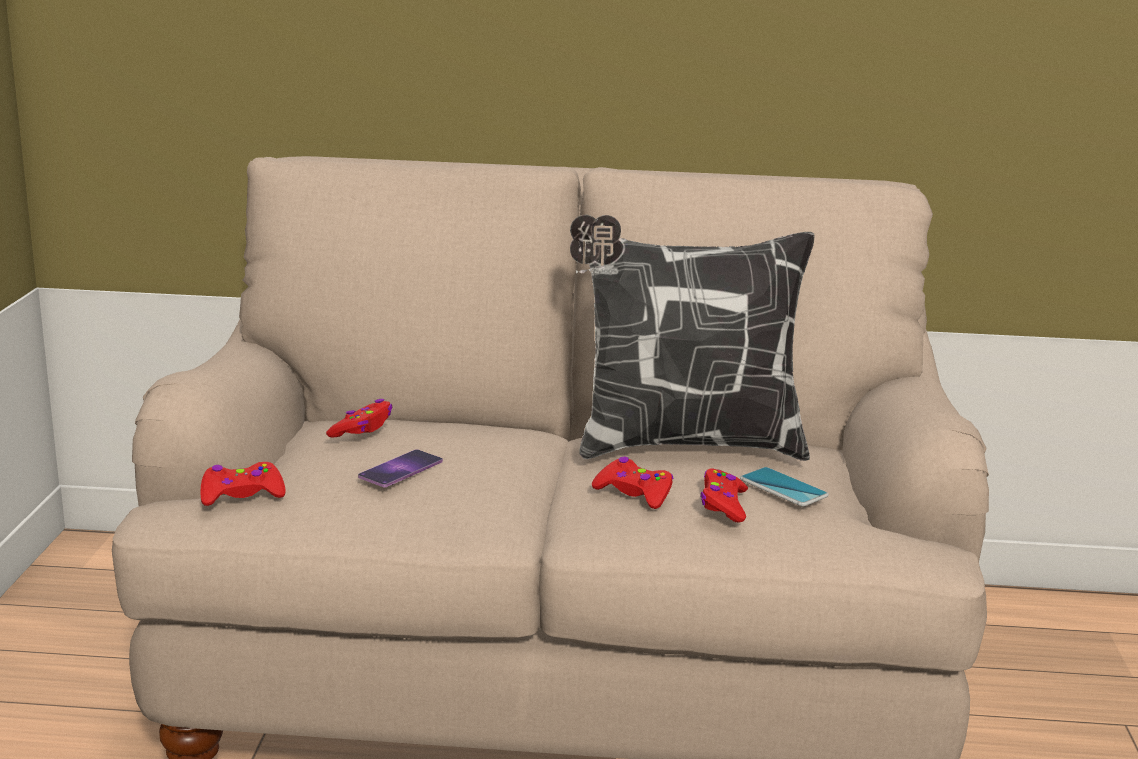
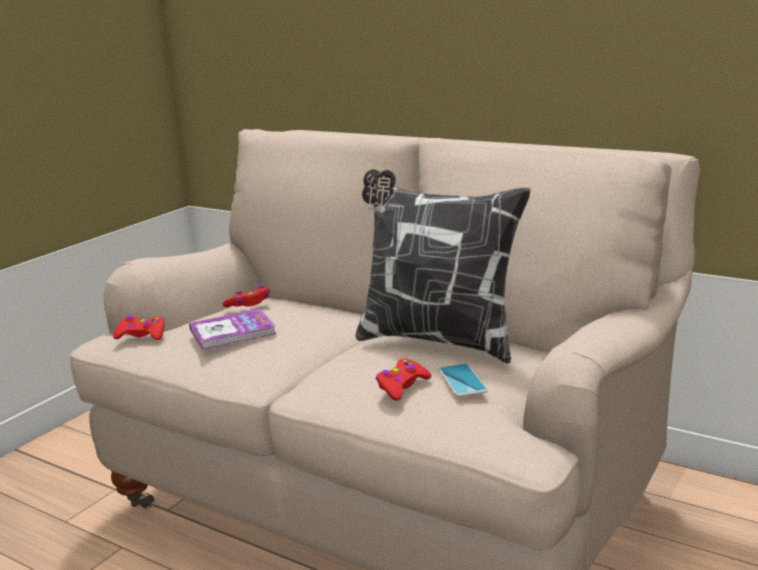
camera: 30 degrees right, 0 degrees up
phone [358,449,443,487] -> book [189,309,277,350]
red game controller [592,456,674,509] -> none

